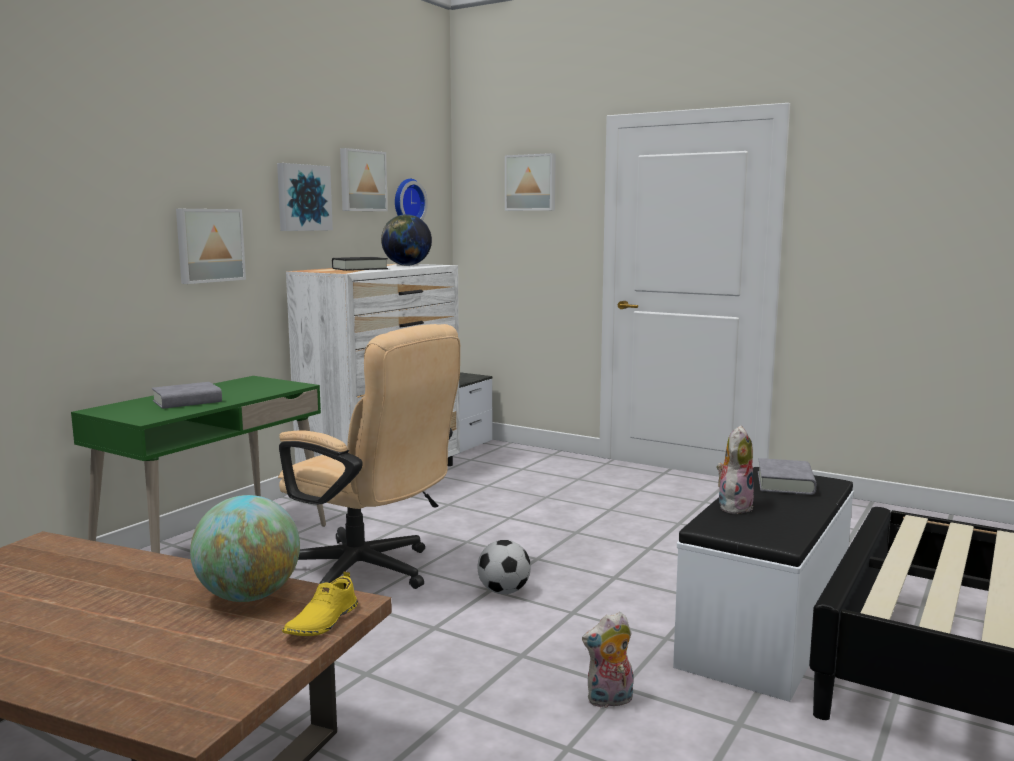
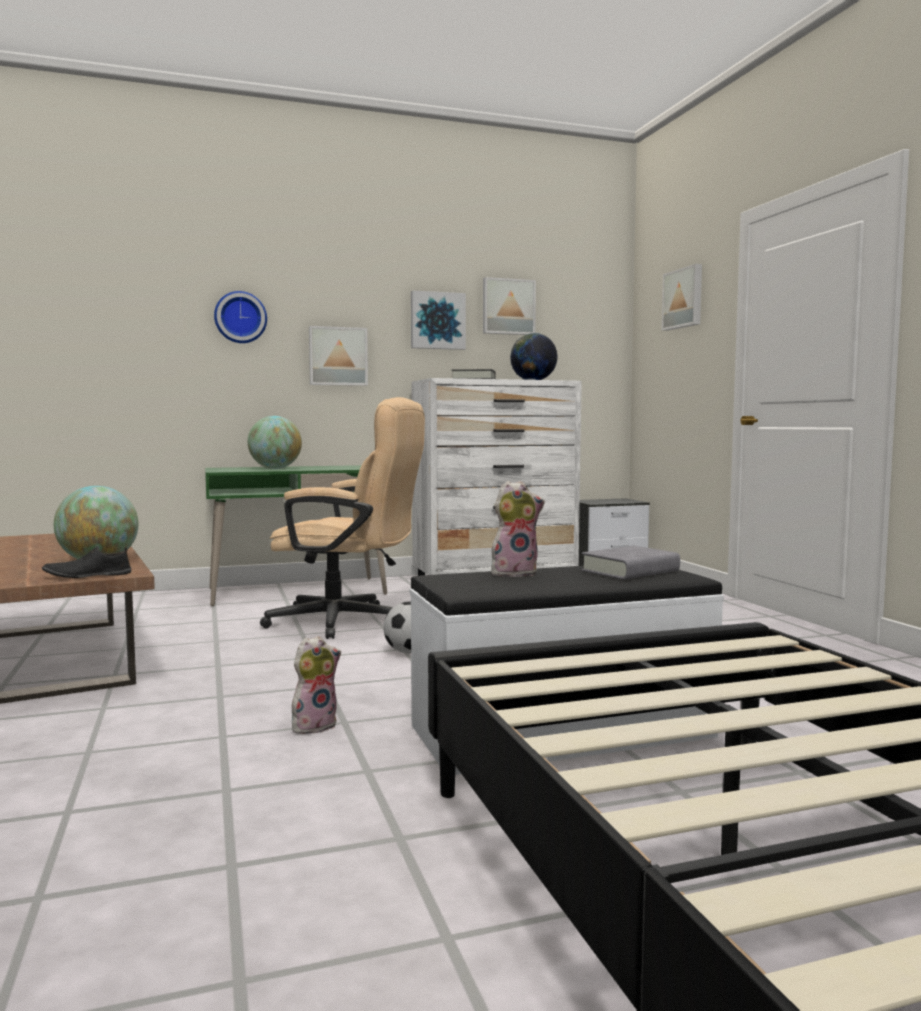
camera: 40 degrees right, 5 degrees down
grey book [152,382,222,409] -> globe [248,416,302,469]
beige office chair [278,324,460,589] -> beige office chair turned 60 degrees counterclockwise [260,397,425,639]
yellow shoe [282,571,358,636] -> black shoe [42,547,131,578]
wall clock [395,179,428,220] -> wall clock moved to [214,291,267,343]
plush toy [582,612,633,708] -> plush toy turned 120 degrees clockwise [292,636,341,734]

